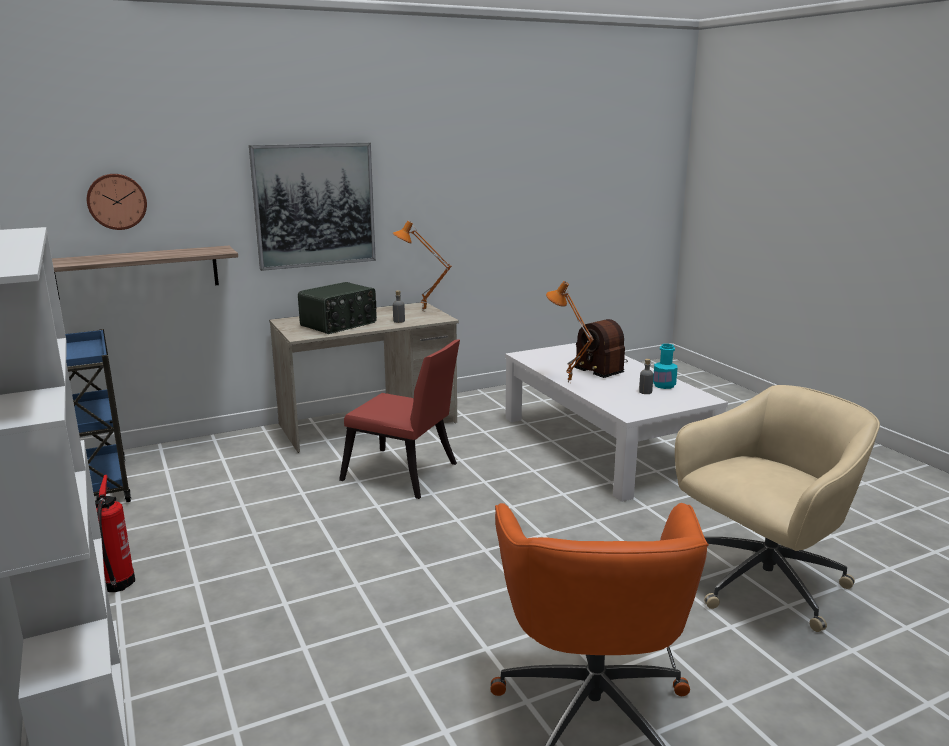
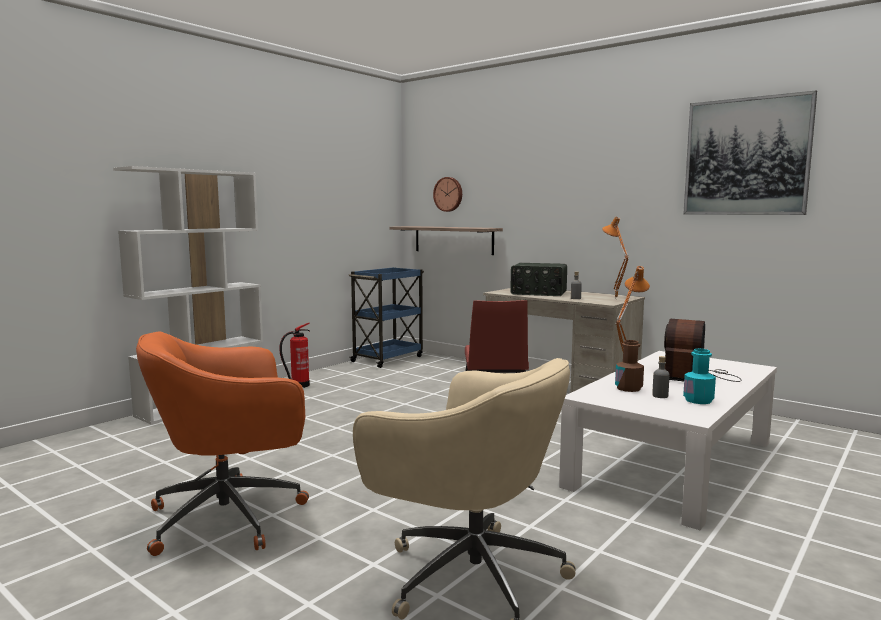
camera: 65 degrees right, 10 degrees down
picture [249,143,376,271] -> picture moved to [684,91,817,215]
none -> brown bottle [615,340,644,392]

